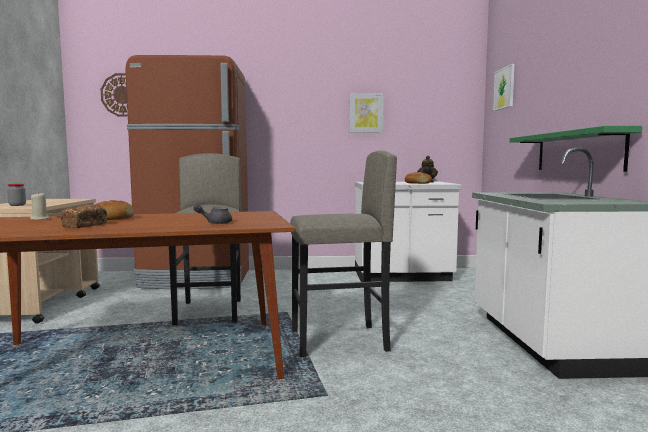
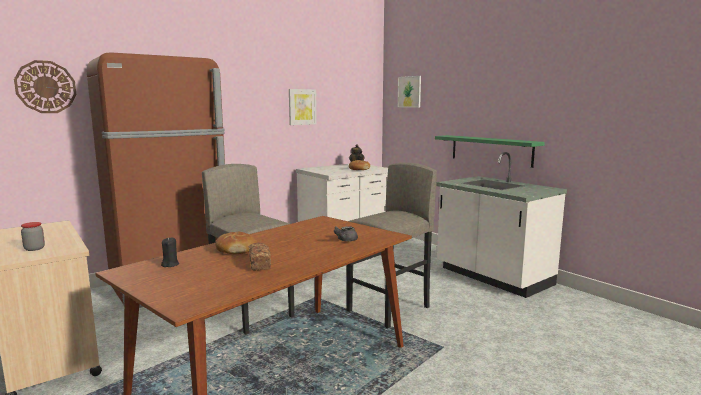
camera: 35 degrees left, 5 degrees up
beige candle [30,193,50,220] -> black candle [161,237,179,267]

